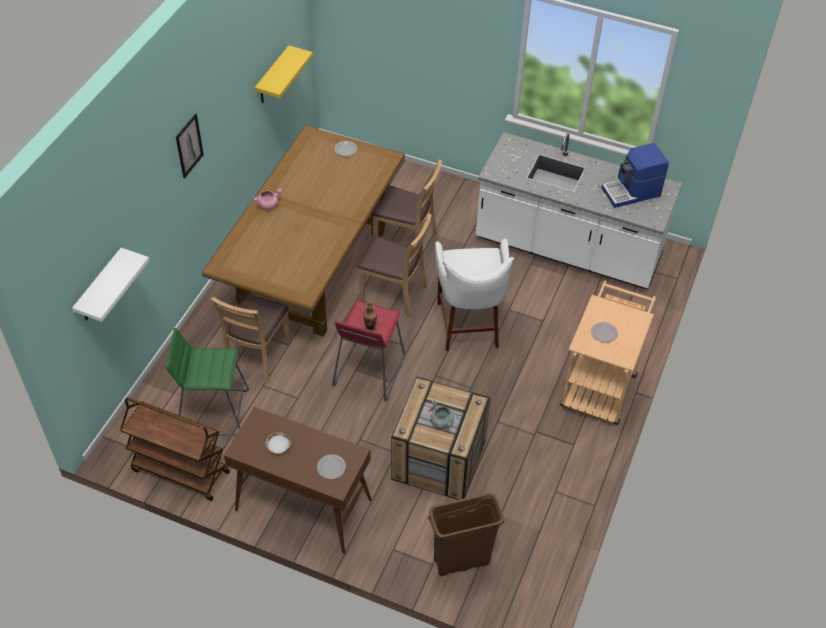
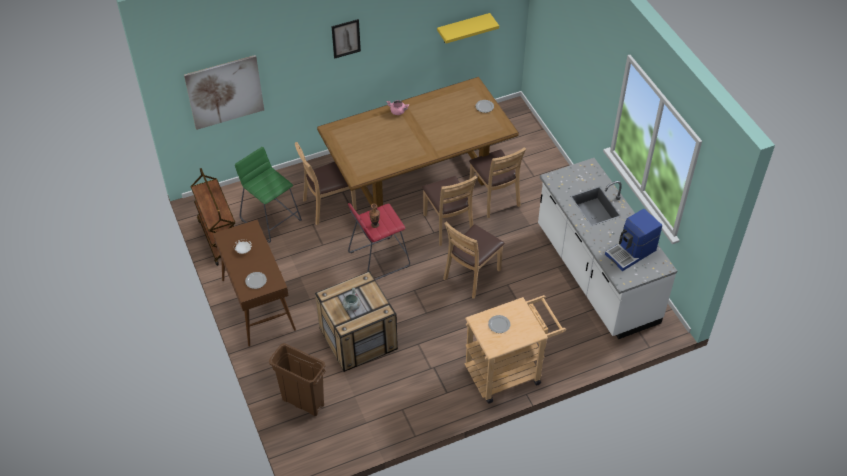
camera: 45 degrees right, 0 degrees up
white shelf [72,248,150,322] -> picture [184,55,264,130]
white stool [435,239,514,351] -> brown chair [443,221,504,299]
coffee machine [601,143,669,208] -> coffee machine turned 60 degrees counterclockwise [605,209,662,271]

